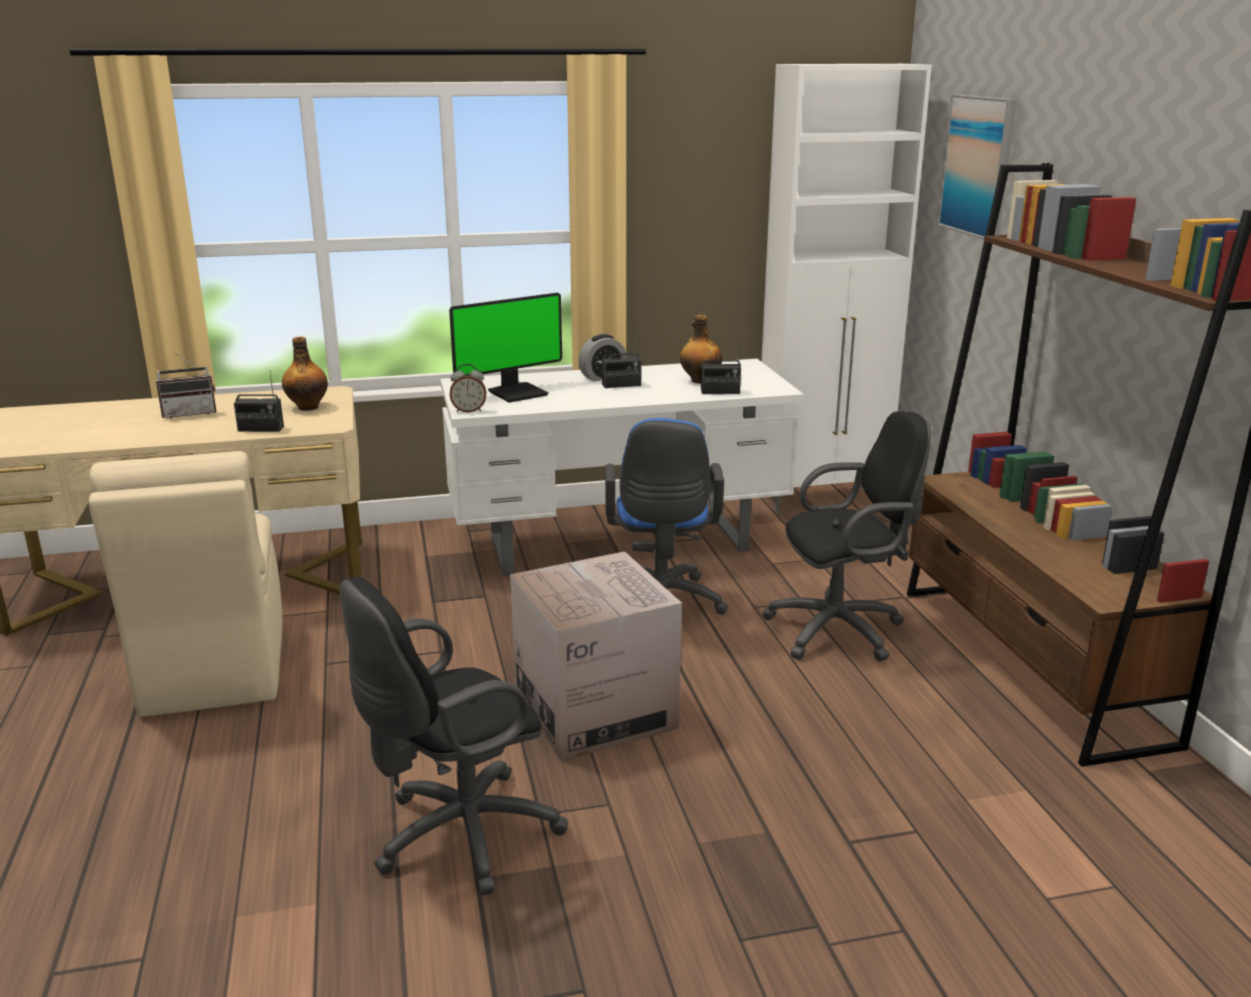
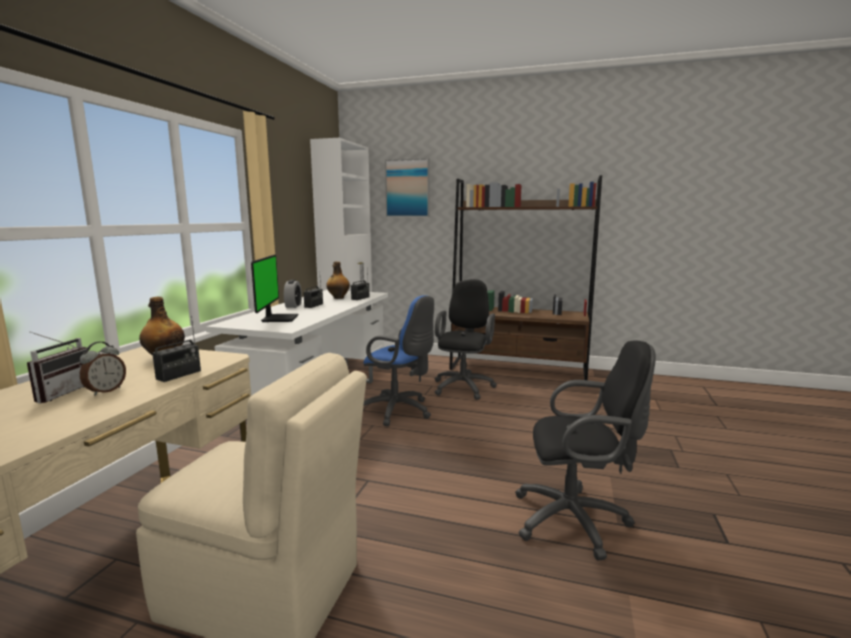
camera: 60 degrees left, 10 degrees down
black office chair [340,576,568,895] -> black office chair turned 75 degrees counterclockwise [515,341,656,560]
alarm clock [450,364,486,413] -> alarm clock moved to [80,342,126,396]
cardboard box [510,551,682,761] -> none

